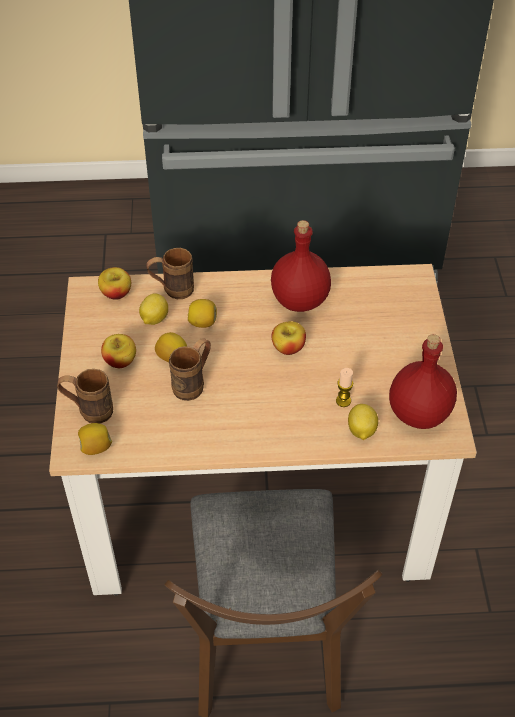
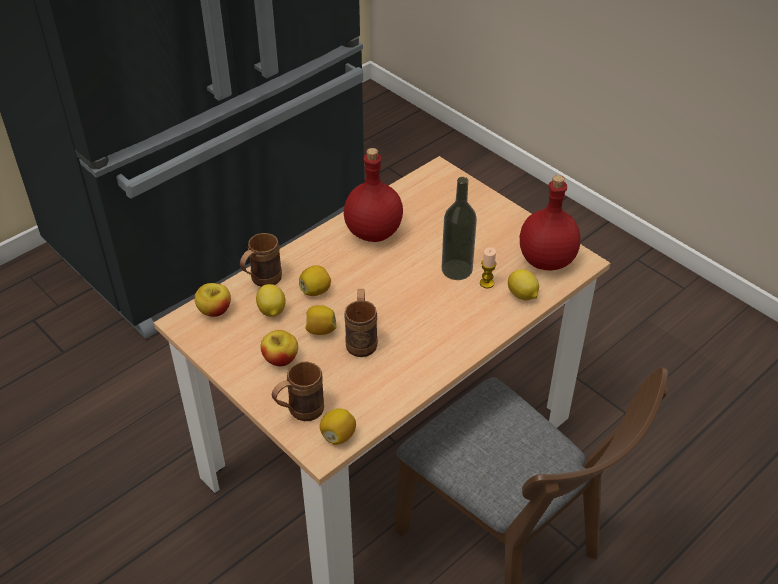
camera: 40 degrees left, 5 degrees down
apple [272,321,306,355] -> none
none -> bottle [442,177,477,280]

